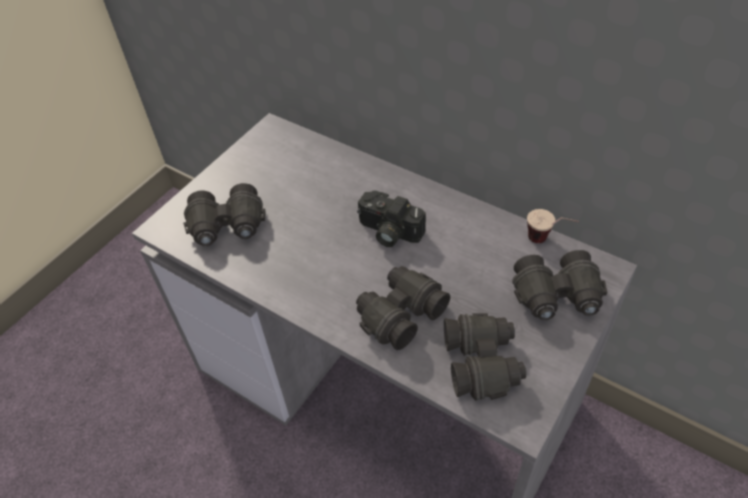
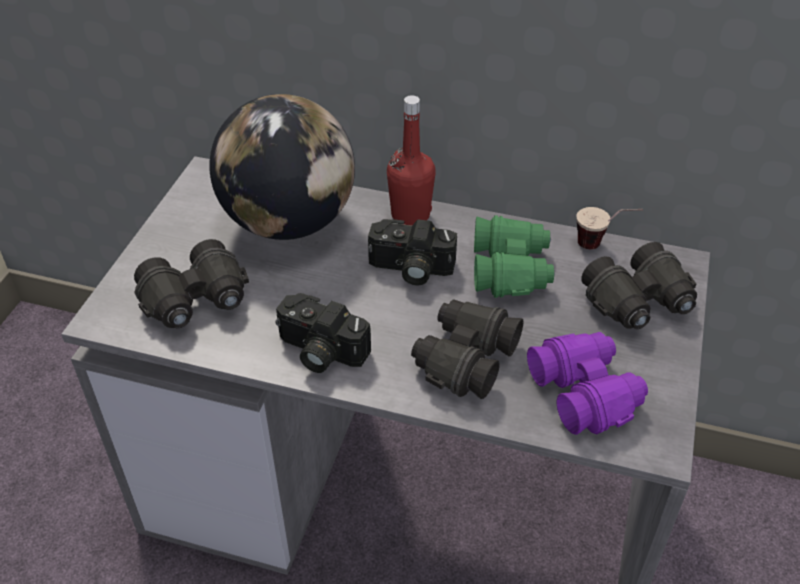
camera: 20 degrees left, 5 degrees down
black binoculars [444,313,526,401] -> purple binoculars [527,332,648,435]
none -> globe [209,94,355,240]
none -> camera [275,293,371,373]
none -> red bottle [387,95,436,226]
none -> green binoculars [474,215,555,298]

